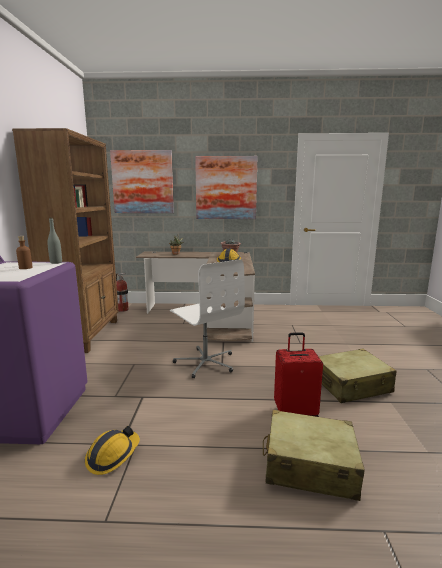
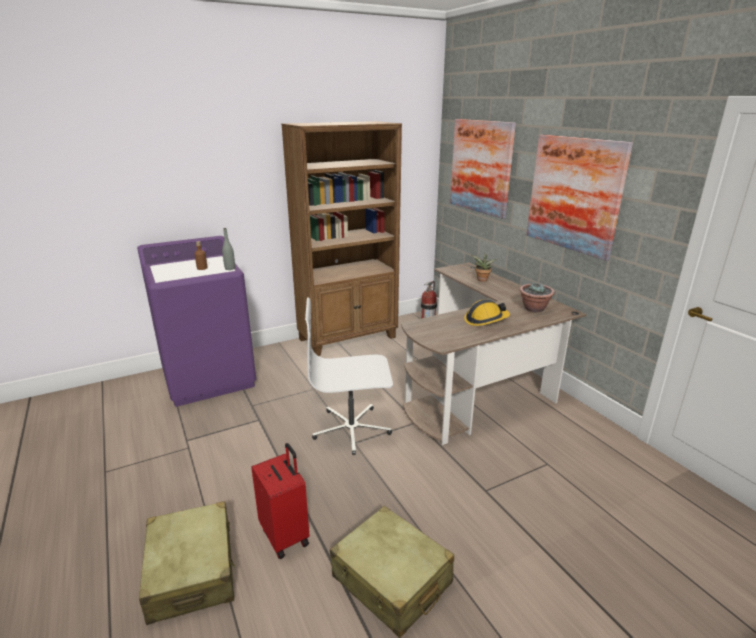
camera: 60 degrees right, 10 degrees up
hard hat [85,426,140,475] -> none
white office chair [170,259,245,378] -> white office chair turned 60 degrees clockwise [305,297,393,455]

